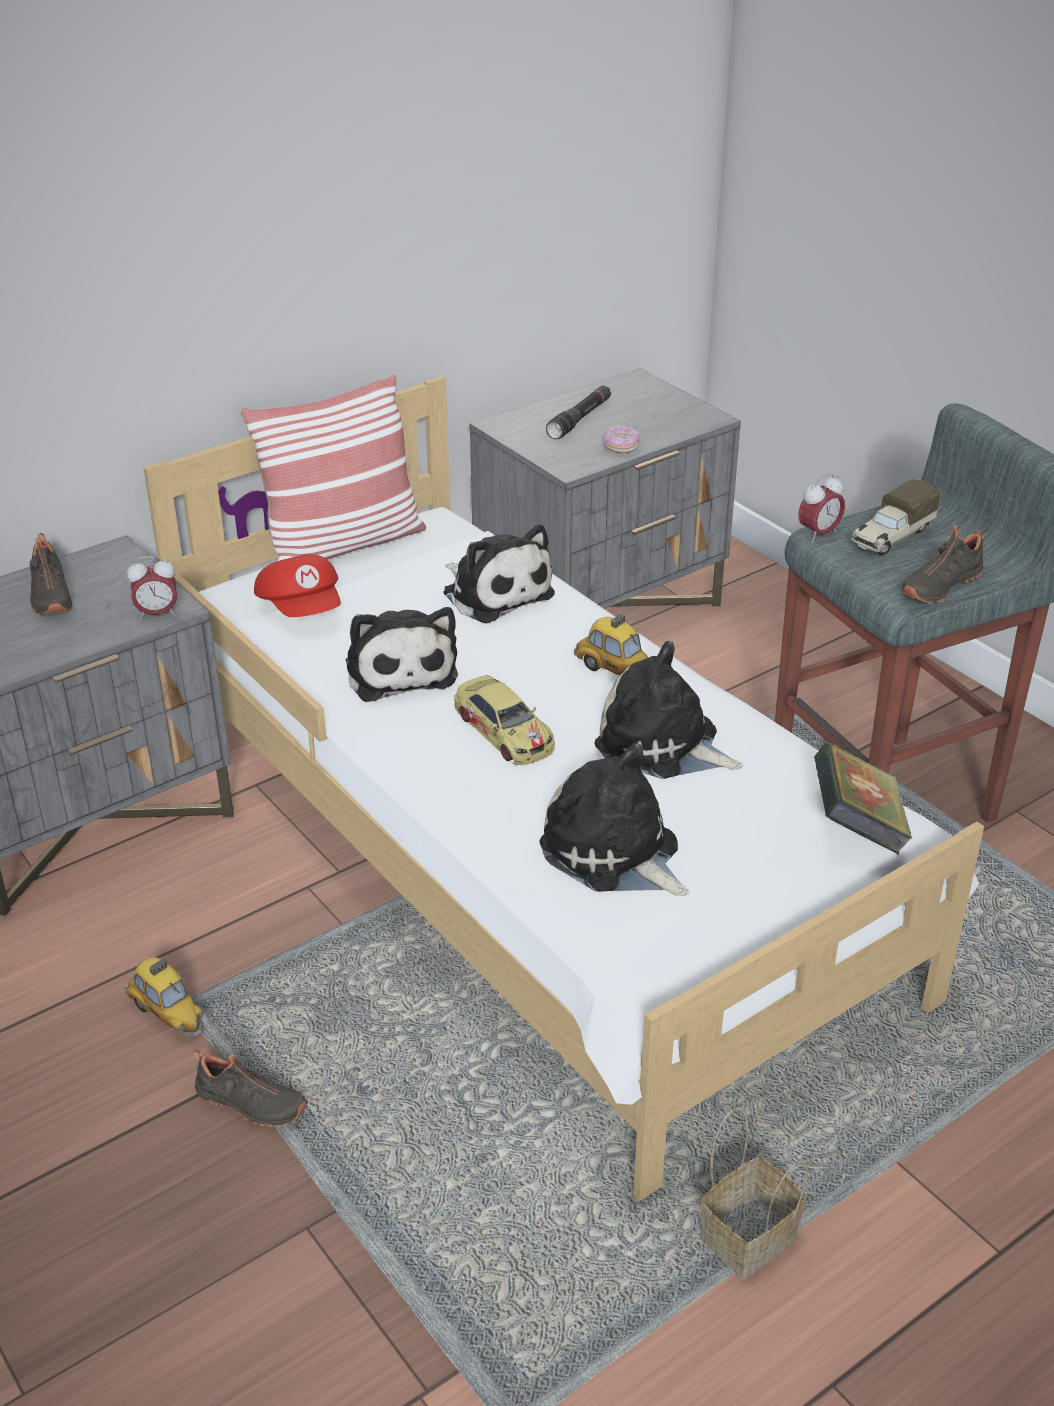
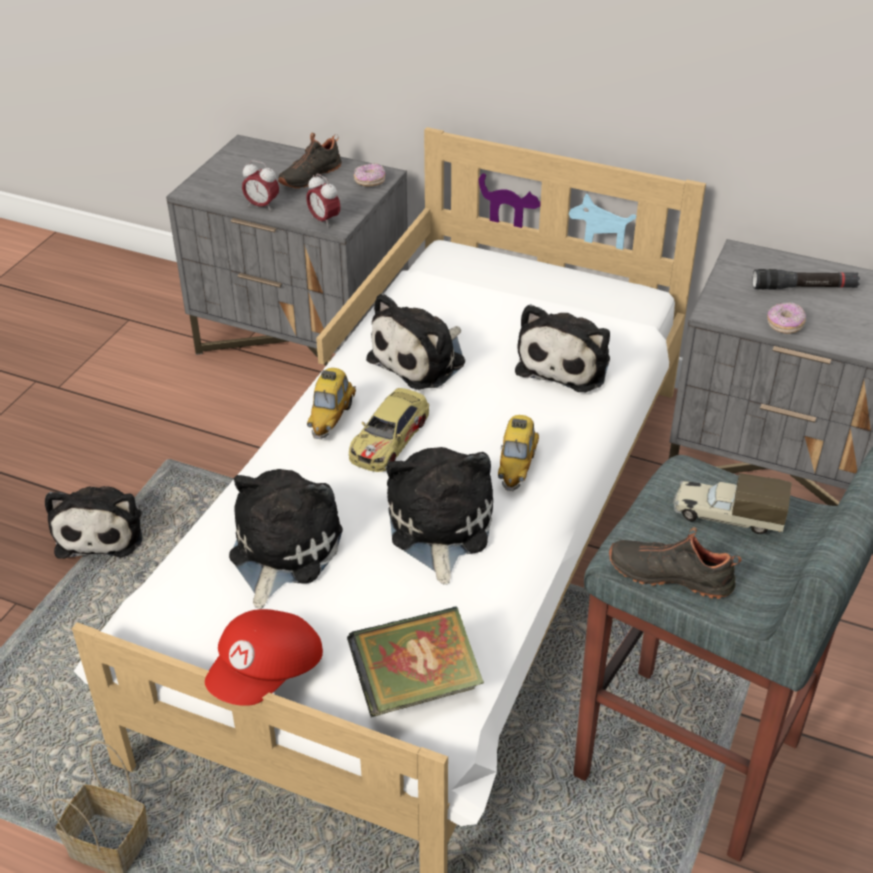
camera: 60 degrees right, 5 degrees up
toy car [124,957,204,1037] -> toy car moved to [307,368,356,440]
black shoe [194,1050,307,1127] -> plush toy [45,486,143,559]
pillow [240,374,426,561] -> none
red cap [254,554,341,617] -> red cap moved to [205,609,323,706]
alarm clock [798,473,845,542] -> alarm clock moved to [242,160,279,212]
none -> donut [354,163,386,186]

